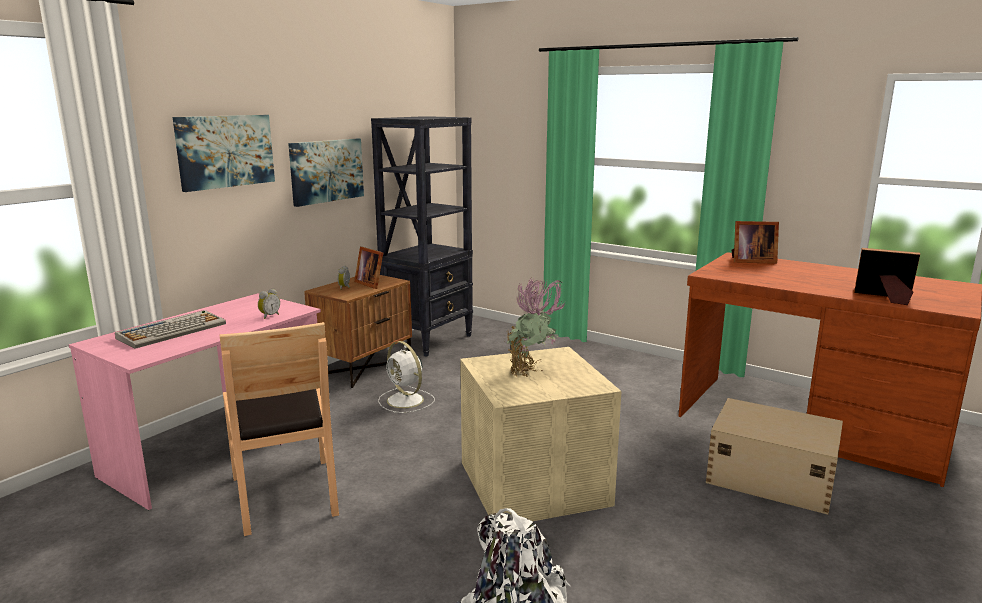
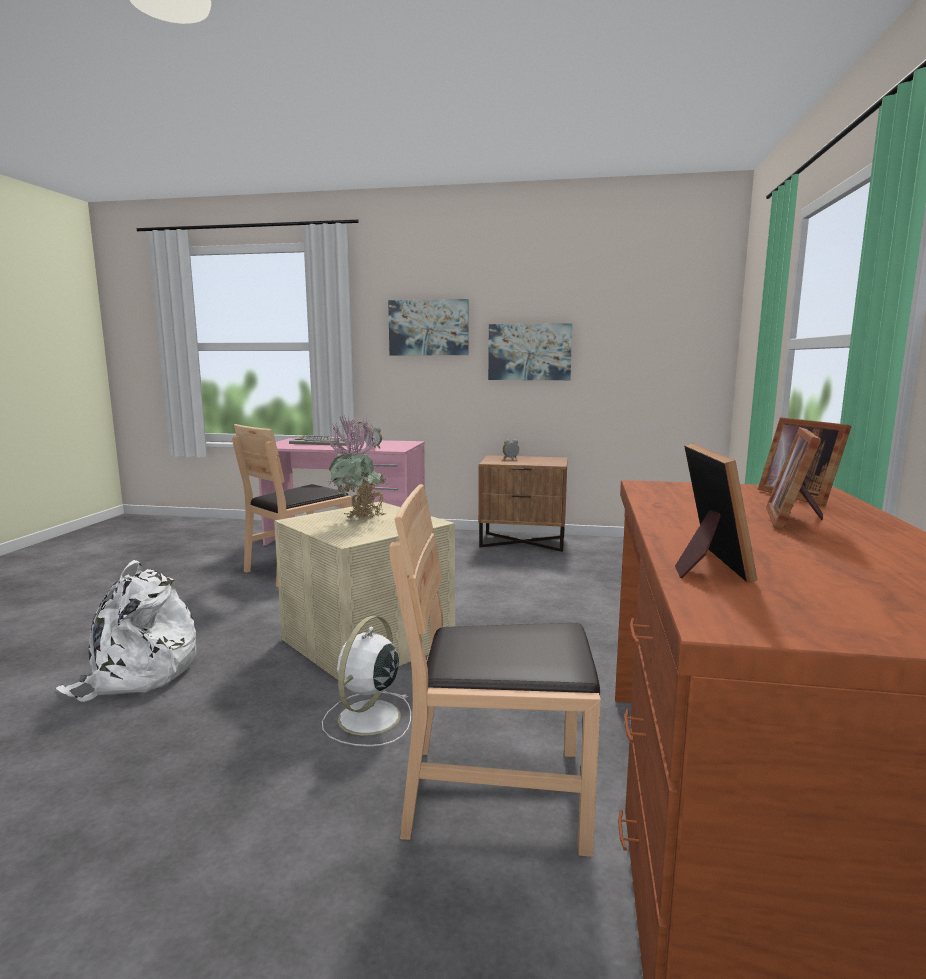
camera: 65 degrees right, 5 degrees down
picture frame [354,247,383,289] -> picture frame moved to [766,427,823,530]
black bookcase [371,116,473,357] -> none
white fan [378,341,435,413] -> white fan moved to [322,616,411,746]
beige storage box [706,398,843,515] -> brown chair [389,484,601,857]

